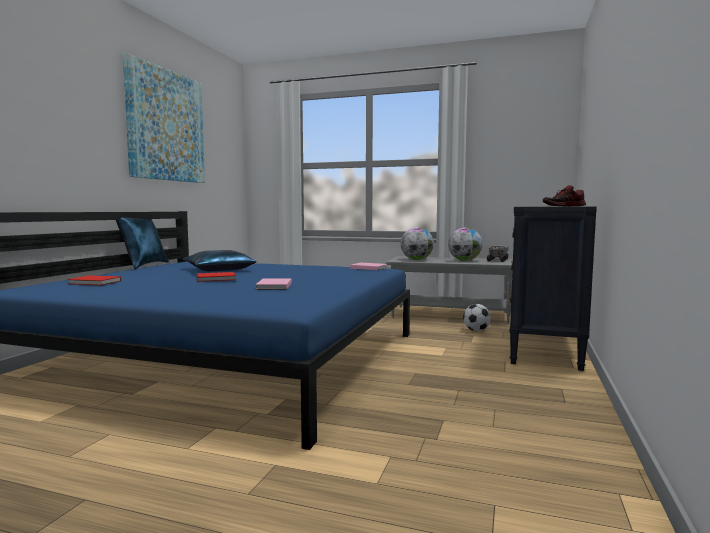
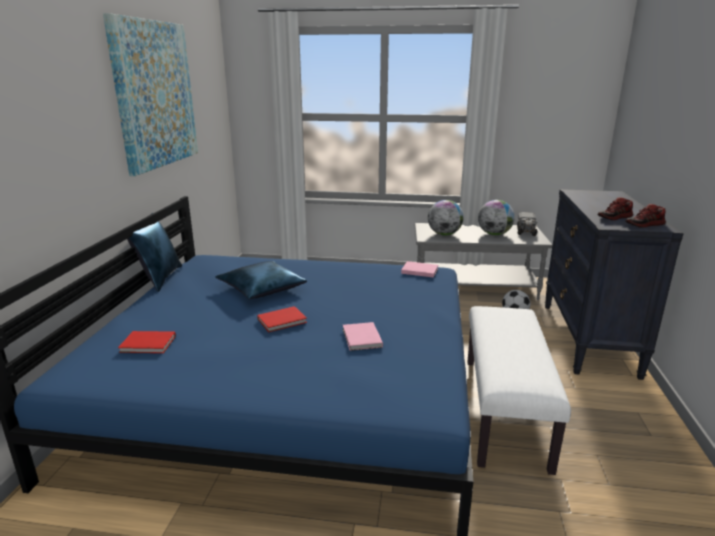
camera: 10 degrees left, 15 degrees up
none -> white bench [468,306,571,475]
none -> shoe [597,197,633,220]

